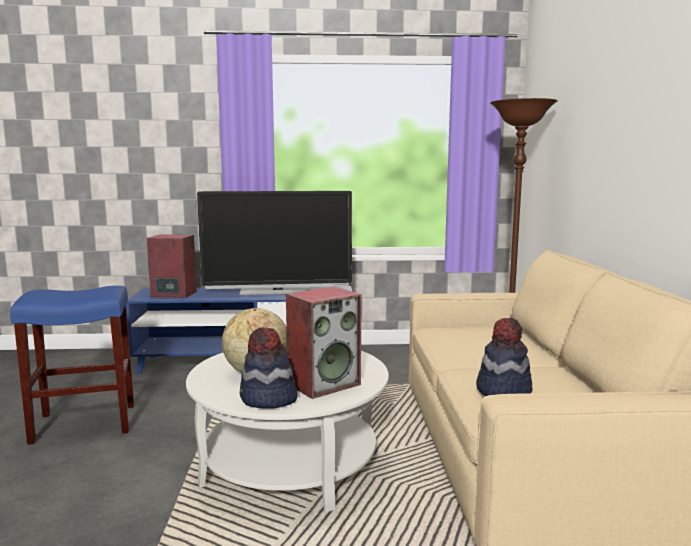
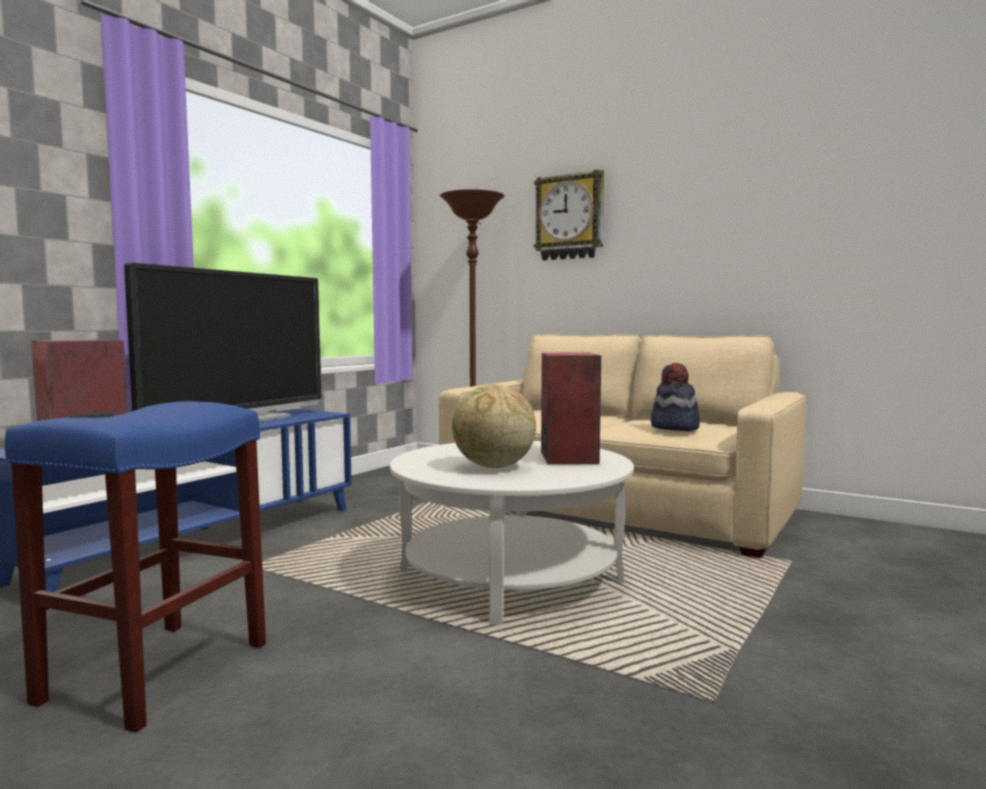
camera: 55 degrees left, 5 degrees down
hat [240,327,297,409] -> none
none -> wall clock [534,170,604,260]

